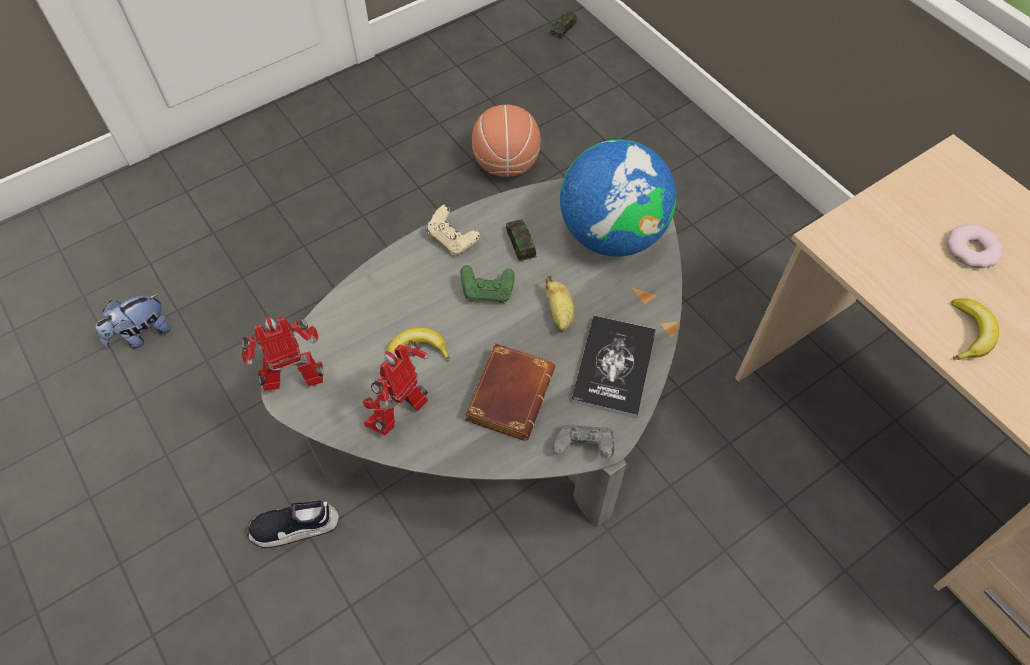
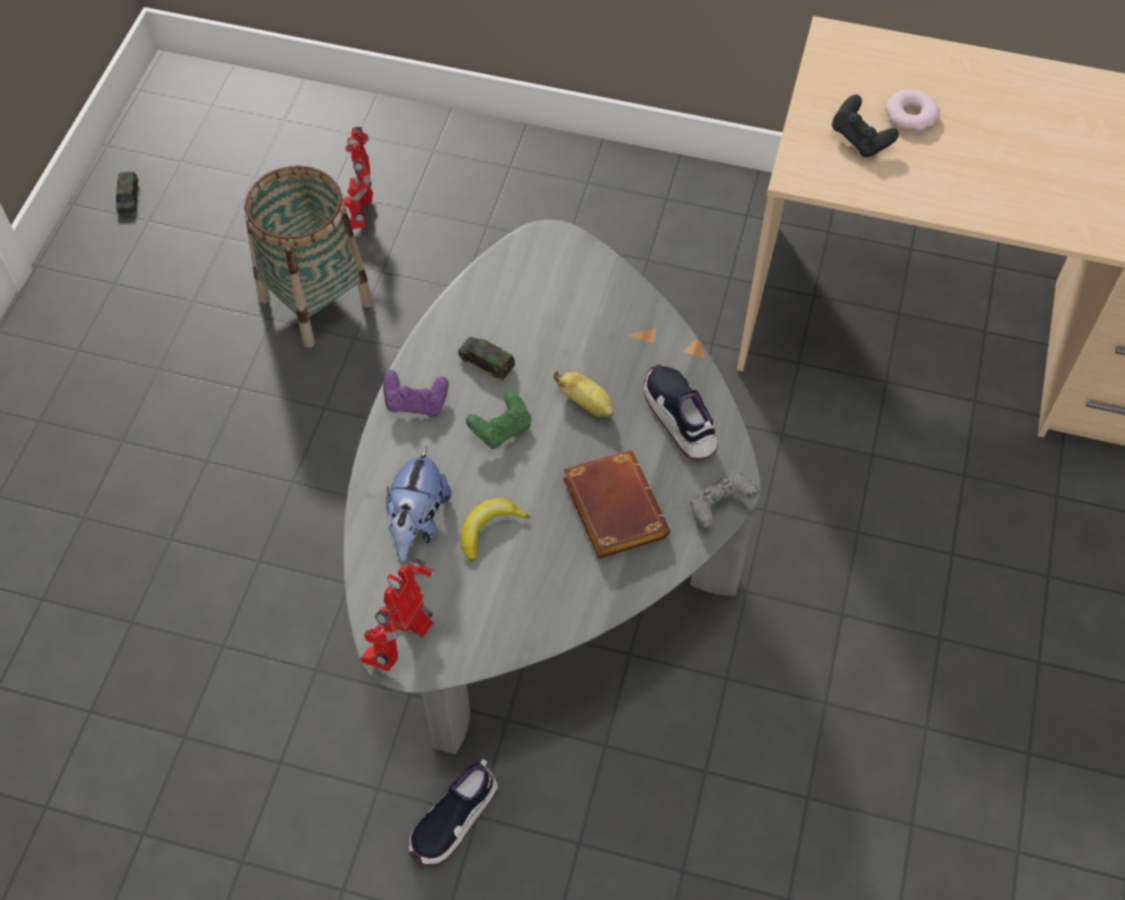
camera: 40 degrees left, 0 degrees up
plush toy [96,294,171,349] -> plush toy moved to [386,446,451,561]
toy robot [363,340,429,436] -> toy robot moved to [345,127,373,229]
beige game controller [427,205,480,256] -> purple game controller [383,370,448,417]
basketball [472,105,541,177] -> basket [244,166,374,348]
toy car [550,11,577,39] -> toy car moved to [116,172,139,213]
globe [560,140,676,257] -> none
book [571,315,656,418] -> shoe [644,364,718,460]
banana [951,298,999,360] -> none
none -> black game controller [832,94,899,158]

